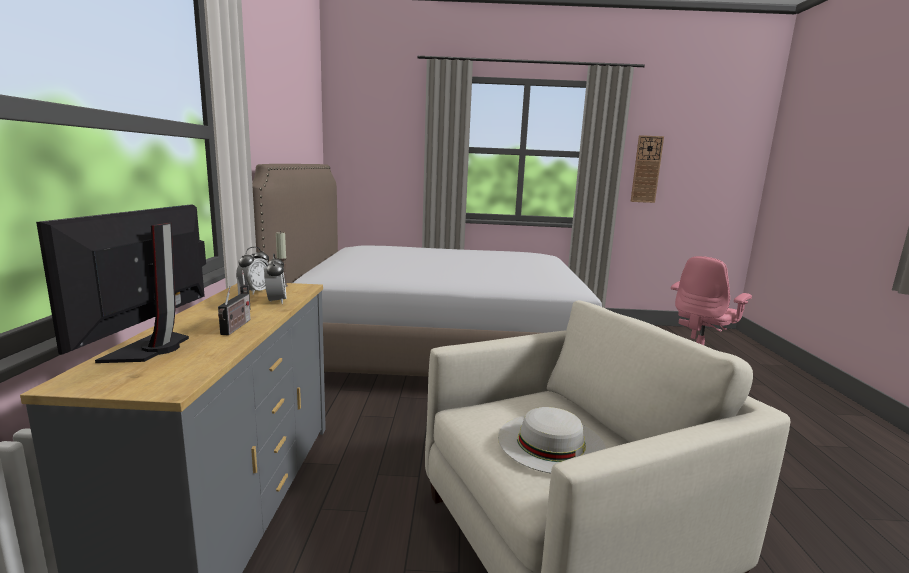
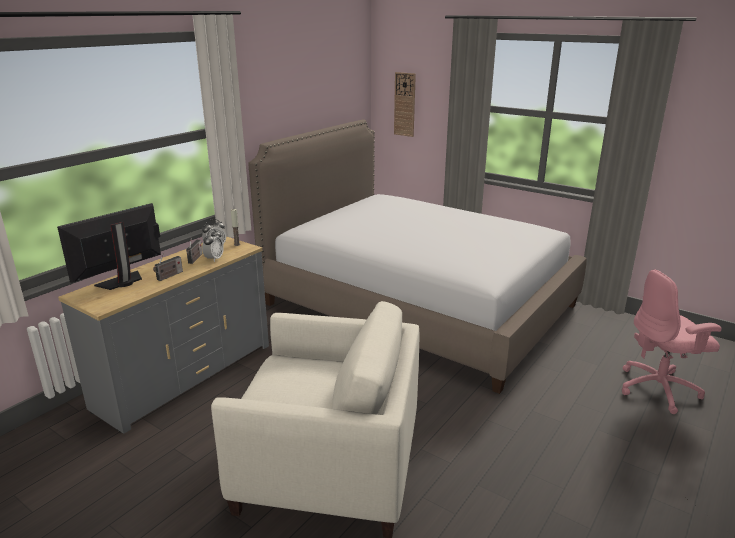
camera: 35 degrees right, 10 degrees up
white hat [498,407,606,473] -> none
wall clock [631,135,664,203] -> wall clock moved to [394,72,416,137]

